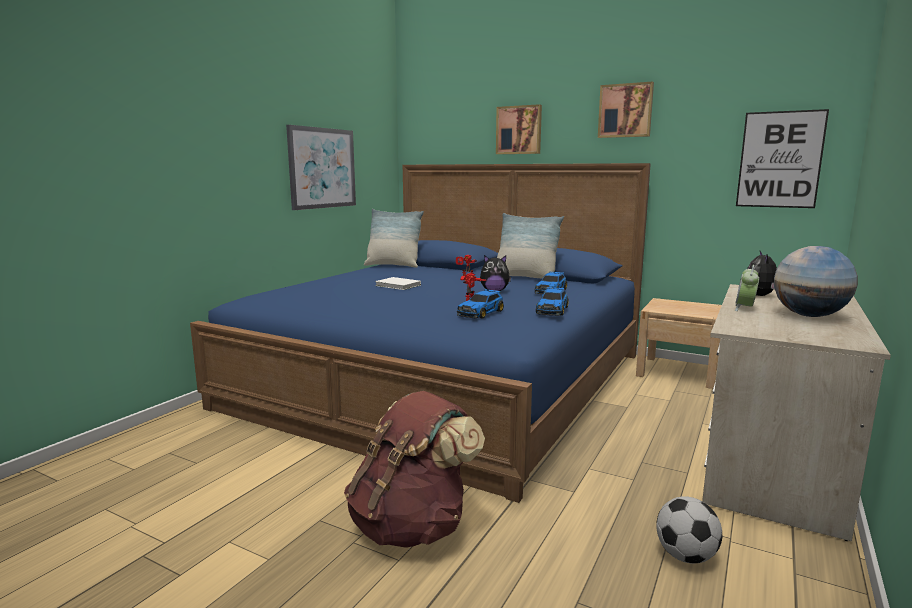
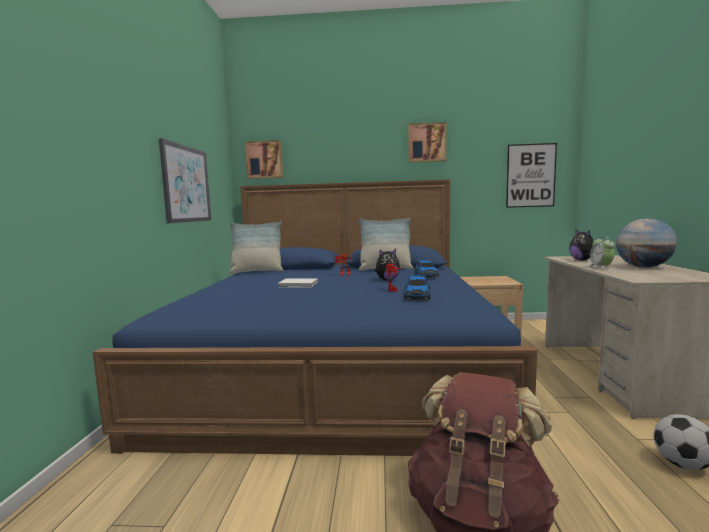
camera: 25 degrees left, 5 degrees down
picture [496,104,542,154] -> picture moved to [245,140,283,179]
toy car [536,287,568,316] -> none

